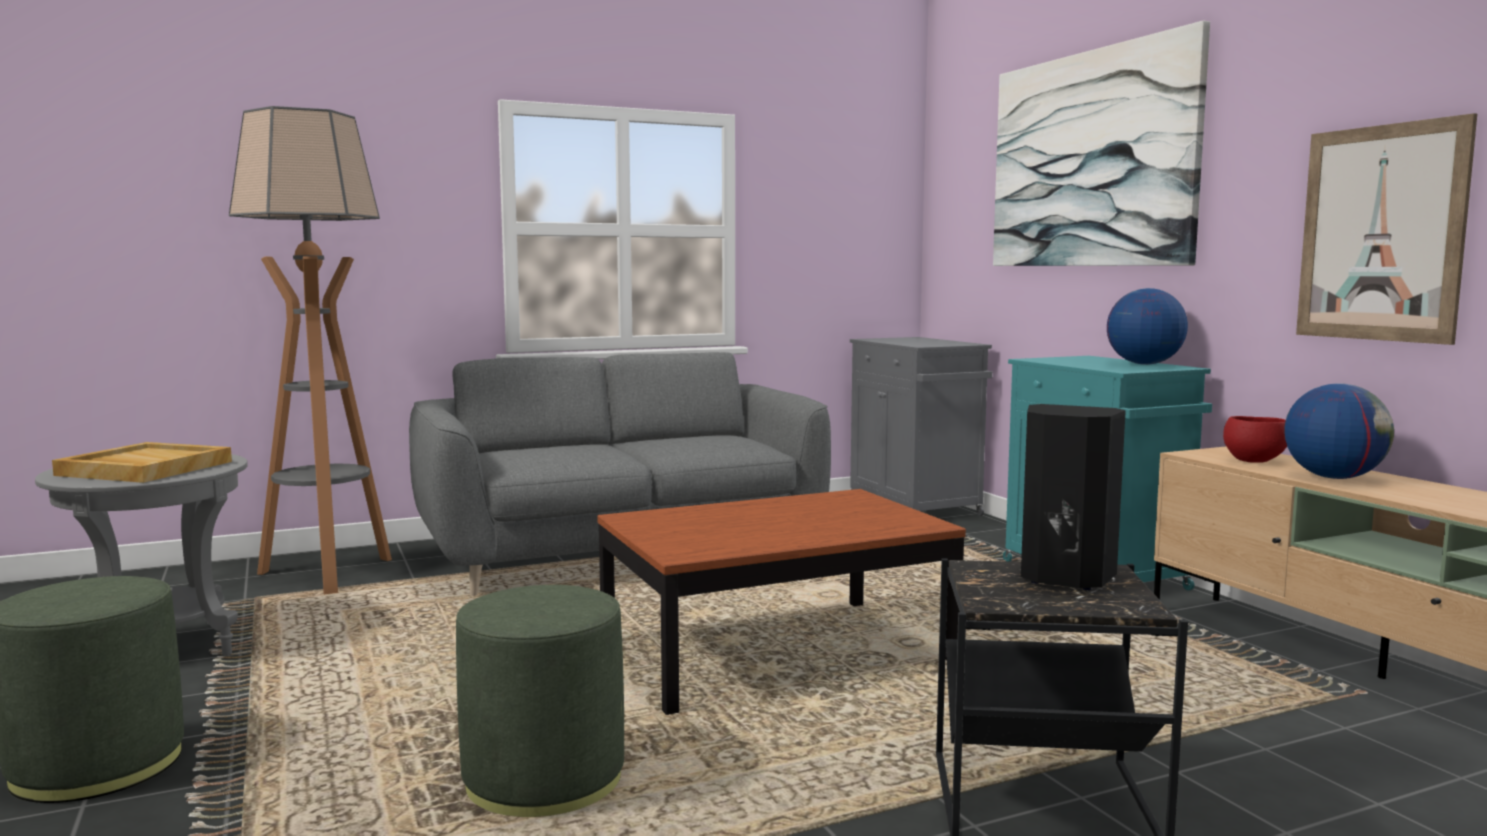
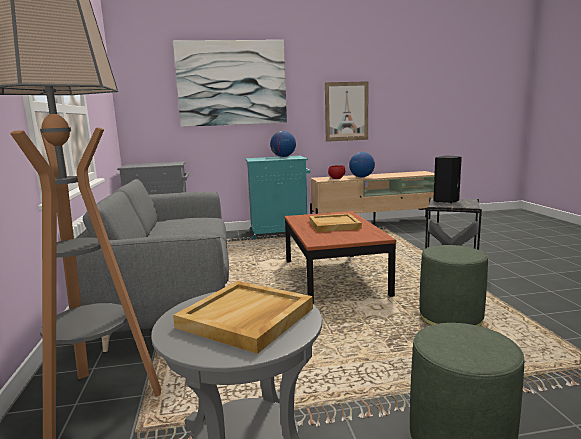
camera: 75 degrees left, 5 degrees up
none -> beige tray [310,213,362,232]

